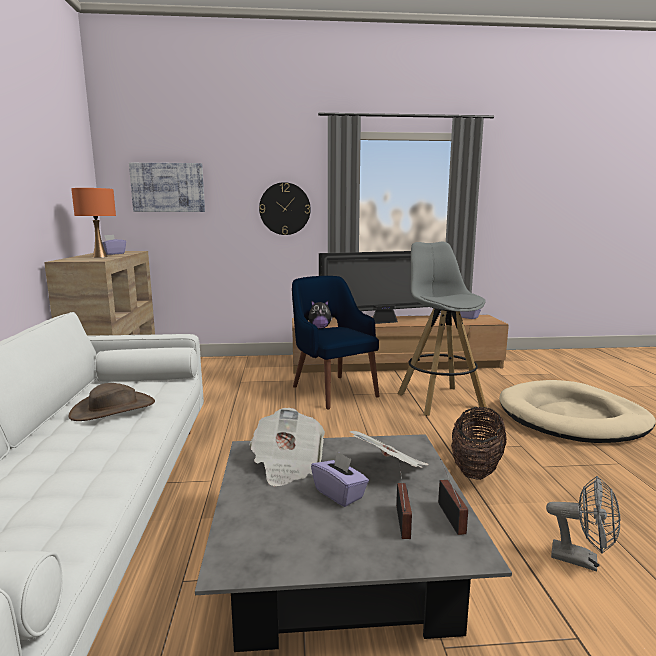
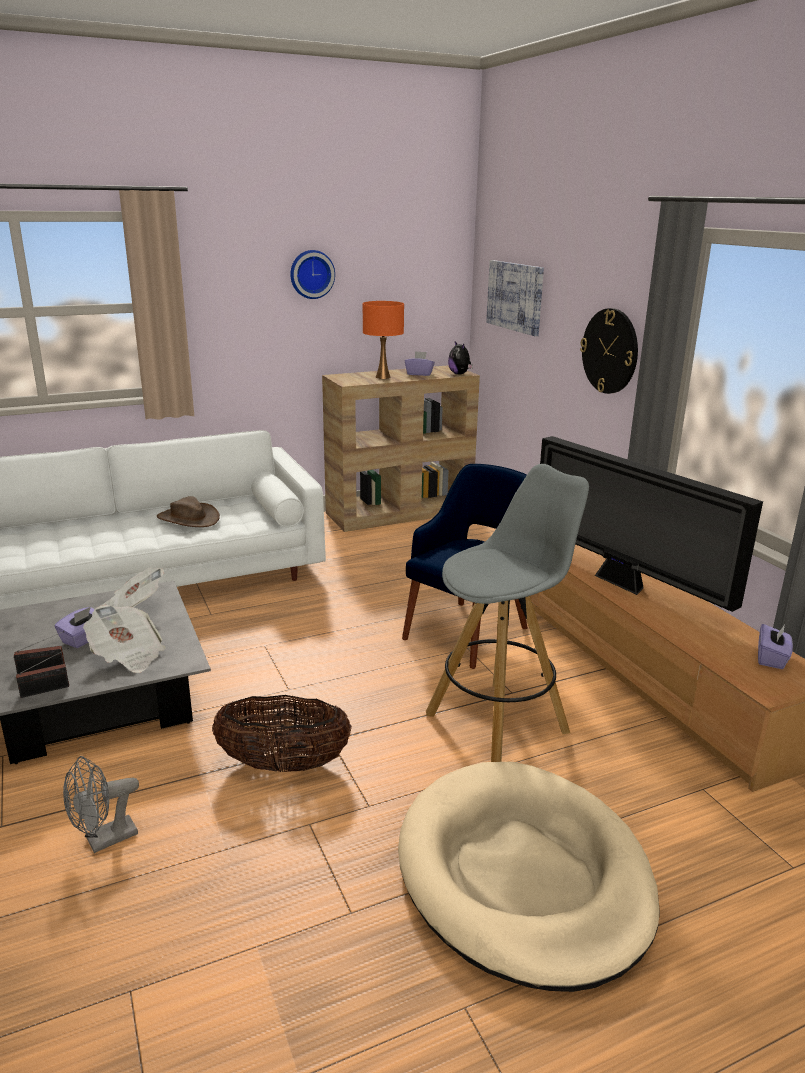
camera: 70 degrees right, 10 degrees up
plush toy [308,300,332,329] -> plush toy moved to [448,341,473,374]
grey fan [546,476,620,572] -> grey fan turned 45 degrees clockwise [63,756,139,853]
none -> wall clock [290,250,335,299]

